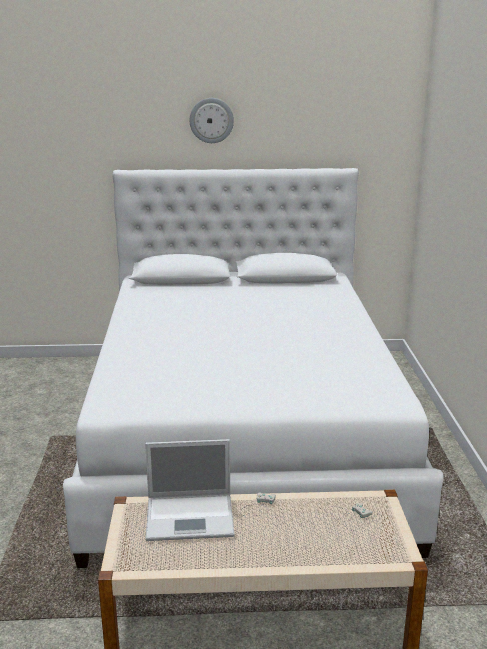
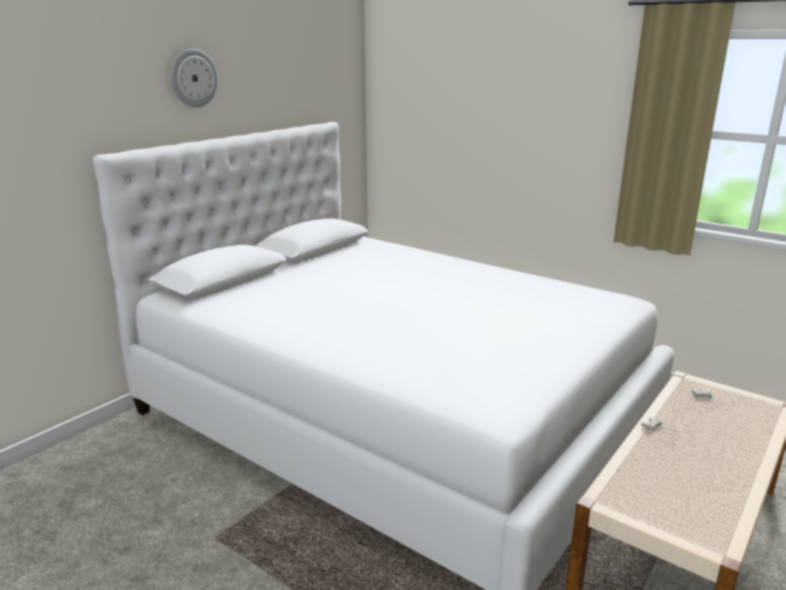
camera: 50 degrees left, 0 degrees up
laptop [145,439,234,541] -> none

